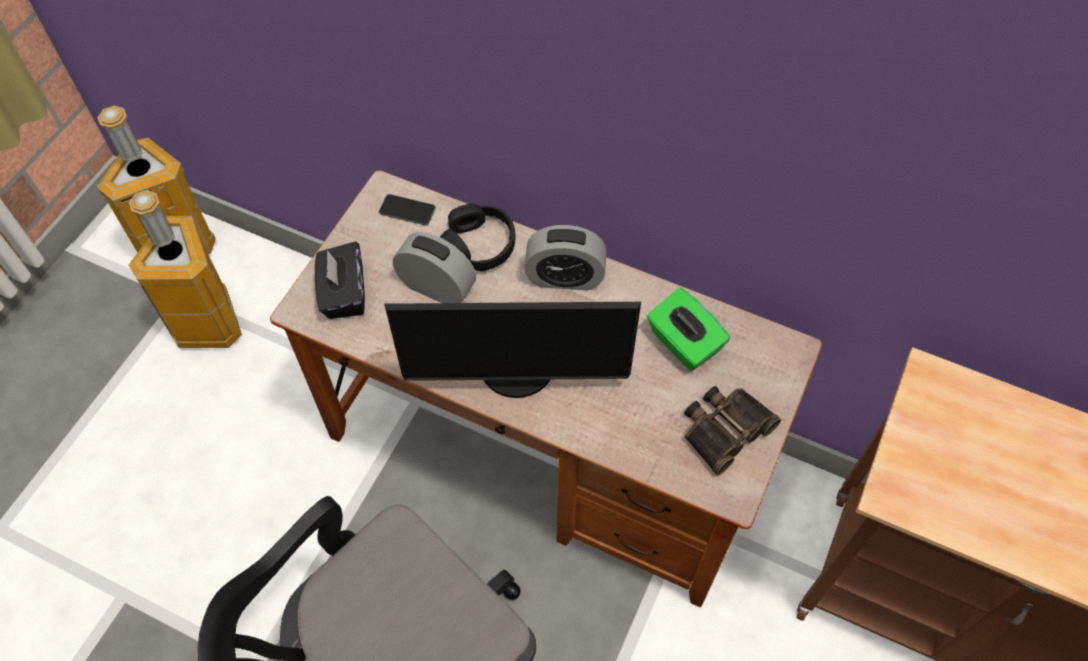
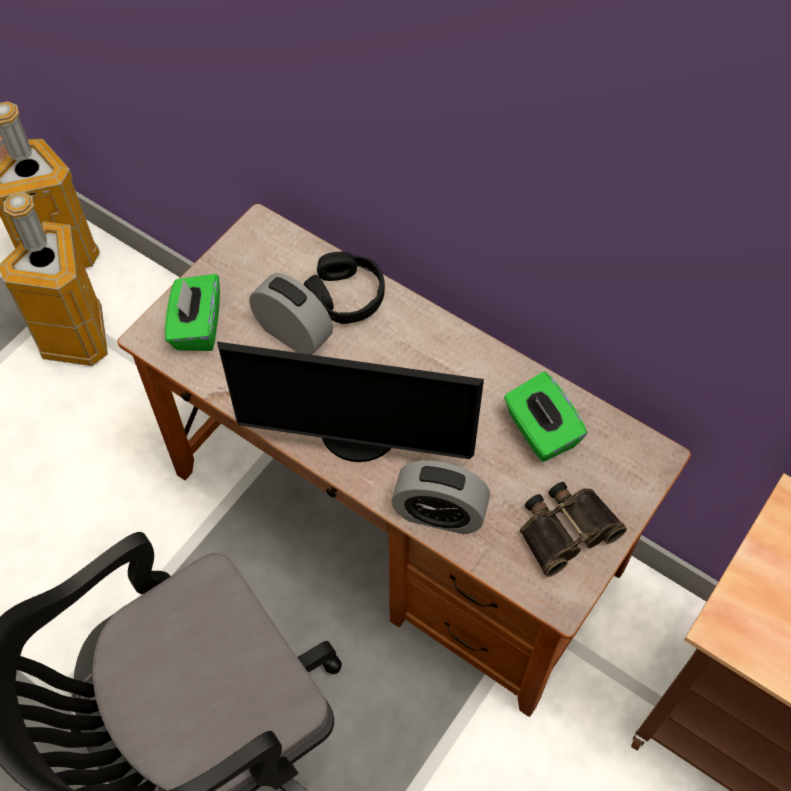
camera: 10 degrees right, 0 degrees up
black tissue box [315,241,365,319] -> green tissue box [165,274,220,351]
phone [379,194,436,225] -> none
alarm clock [524,225,607,290] -> alarm clock moved to [391,460,490,534]

